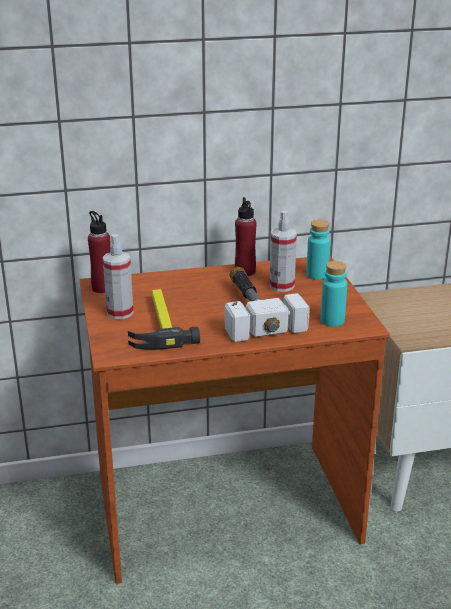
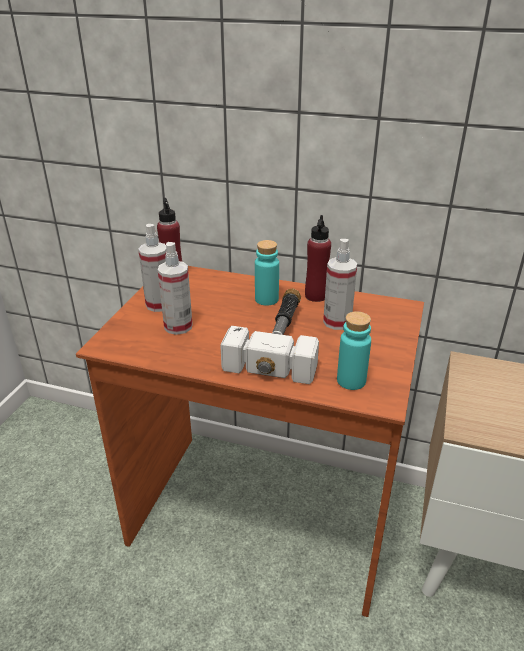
camera: 30 degrees right, 5 degrees up
hammer [128,289,200,350] -> spray bottle [158,242,193,335]
turquoise bottle [306,220,330,280] -> turquoise bottle moved to [255,240,279,306]

